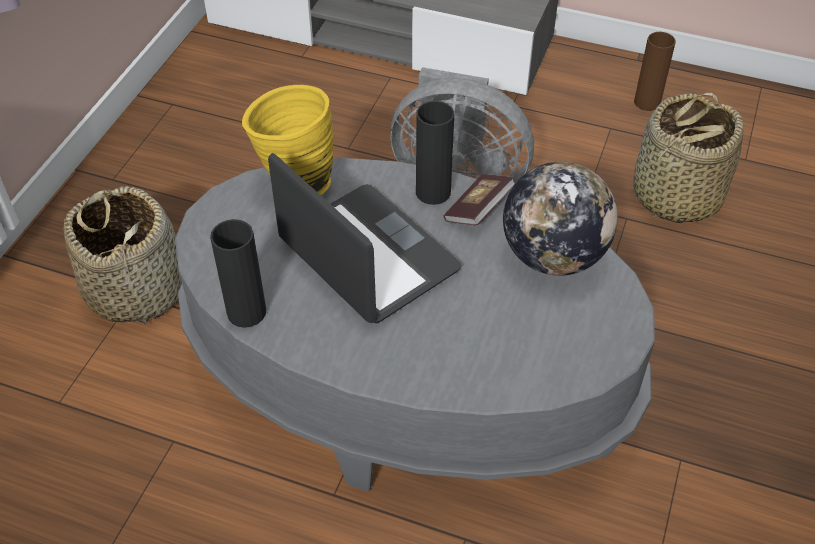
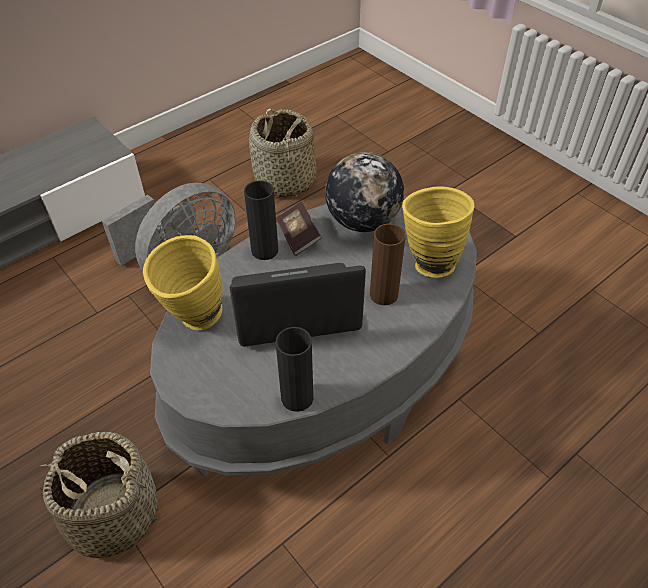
camera: 60 degrees left, 0 degrees up
brown vase [634,32,676,111] -> brown vase moved to [370,224,405,305]
none -> yellow vase [402,186,474,278]

